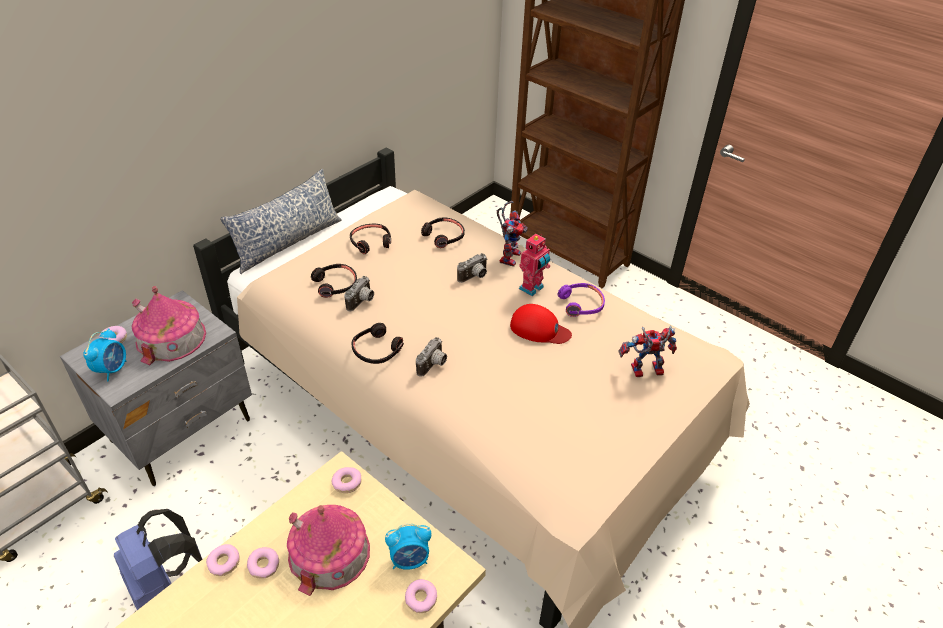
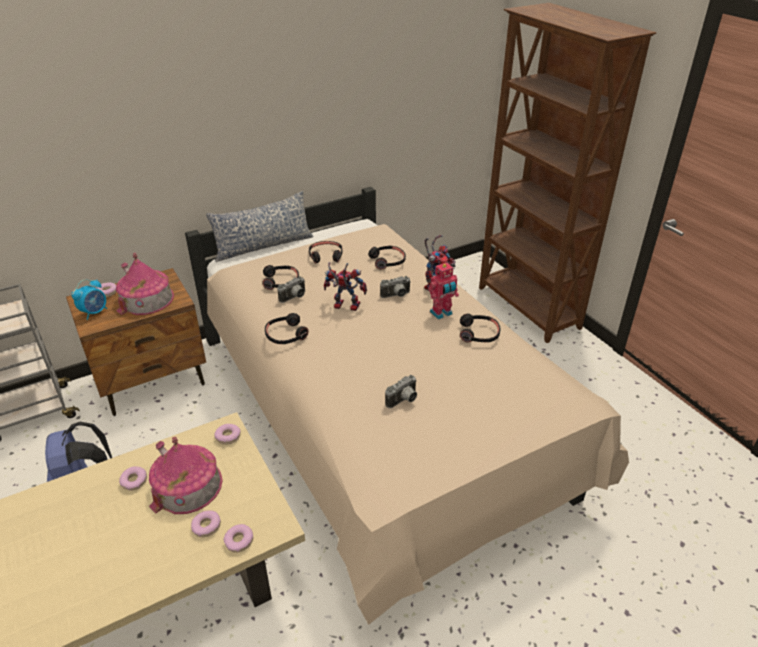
camera: 20 degrees right, 5 degrees down
grey nightstand [60,290,252,486] -> brown nightstand [66,268,206,416]
donut [206,544,240,576] -> donut moved to [191,510,221,537]
alarm clock [385,523,432,570] -> none
camera [416,337,447,377] -> camera moved to [385,375,417,408]
red cap [510,304,572,344] -> none
purple headphones [558,283,605,317] -> black headphones [460,314,501,342]
toy robot [618,326,677,377] -> toy robot moved to [323,262,367,311]

